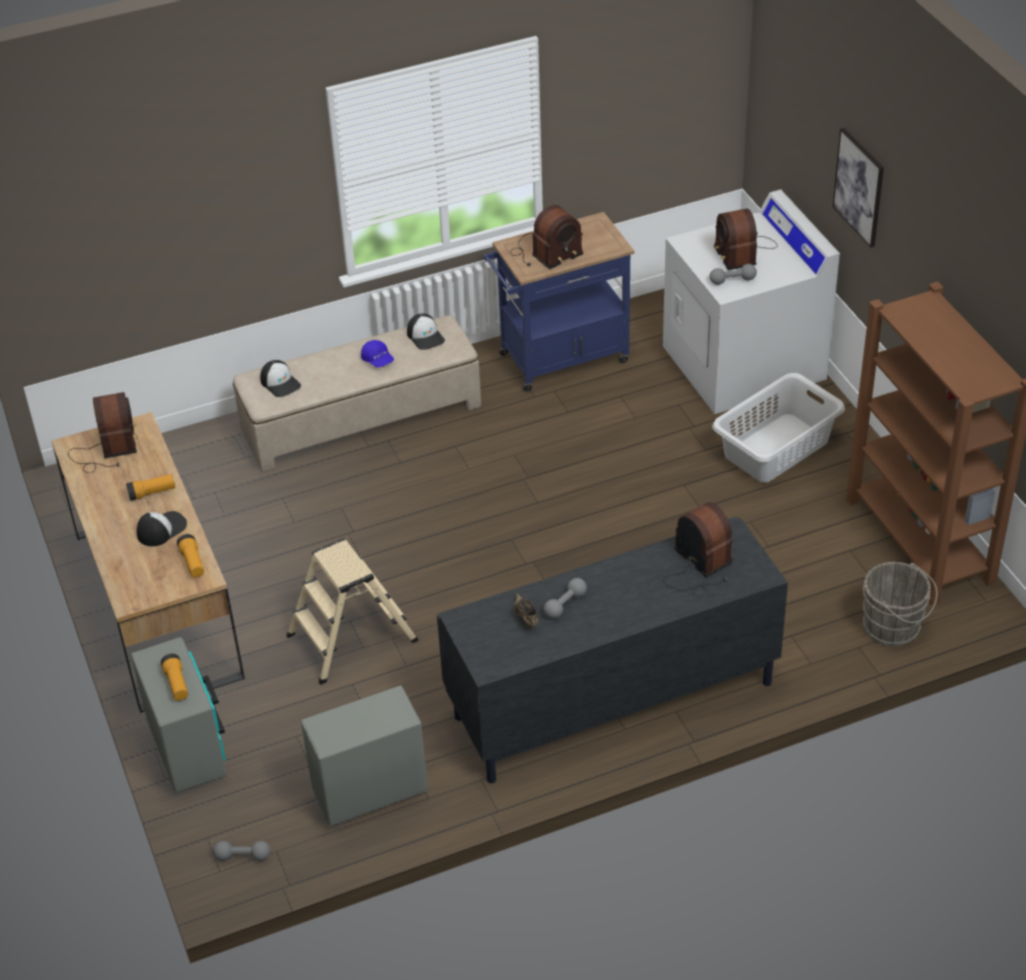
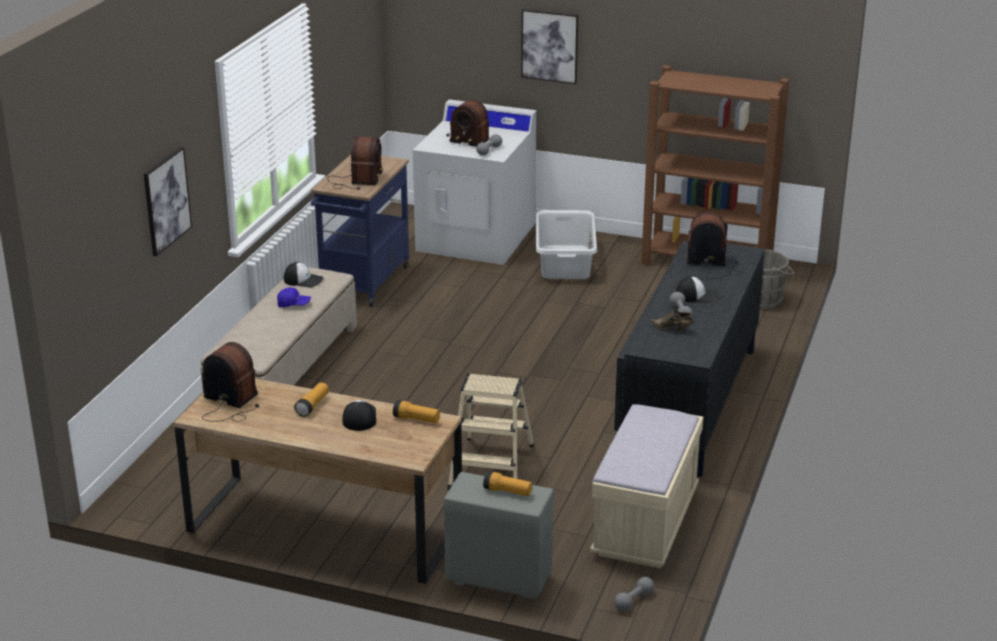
camera: 50 degrees left, 15 degrees down
cap [260,360,301,397] -> cap moved to [676,276,719,303]
grey nightstand [301,686,428,826] -> beige bench [590,404,703,569]
none -> picture [144,147,192,256]

